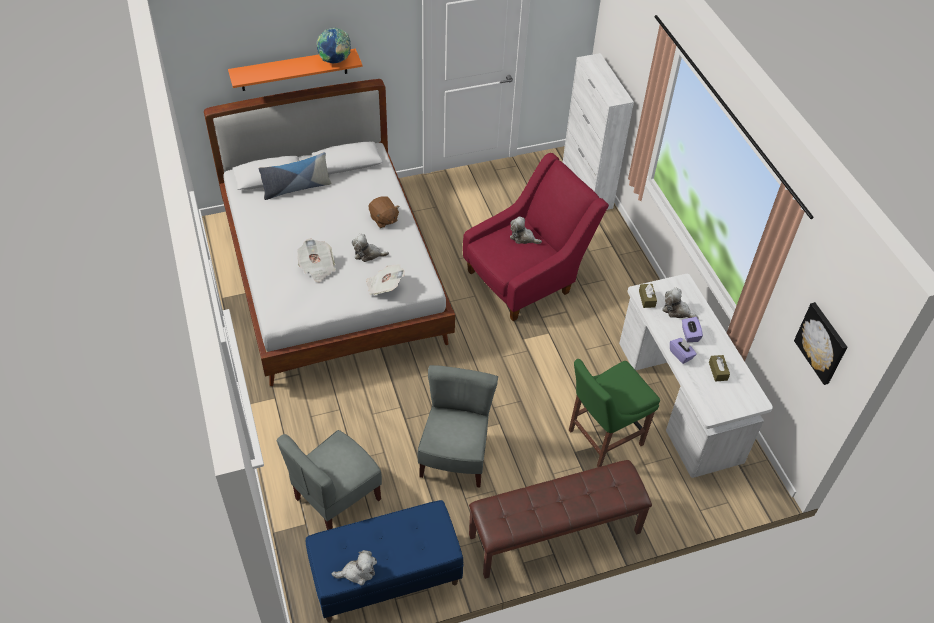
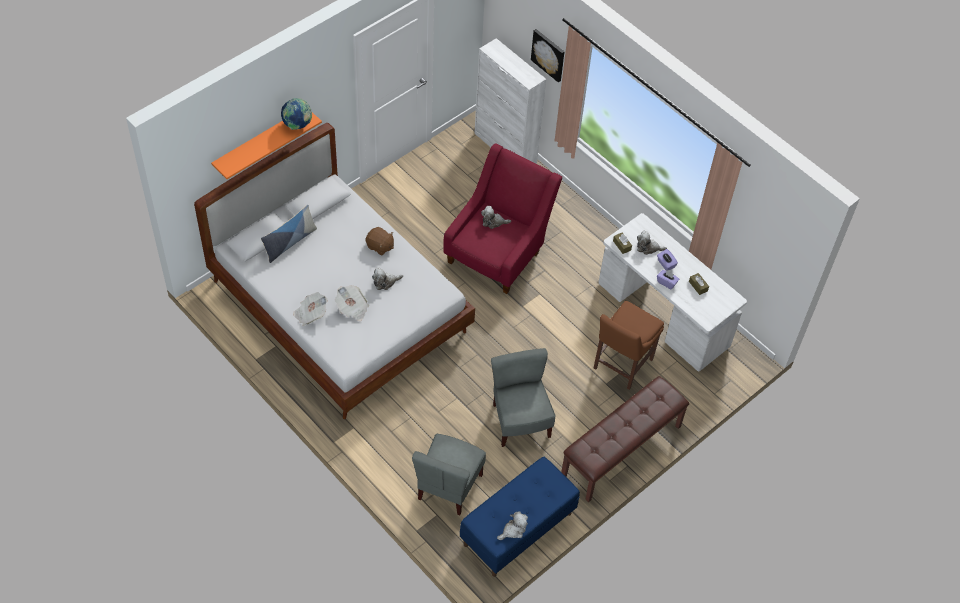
camera: 25 degrees left, 5 degrees up
newspaper [366,264,405,295] -> newspaper moved to [293,292,328,326]
green chair [569,359,660,467] -> brown chair [594,301,664,390]
picture [794,302,847,385] -> picture moved to [531,29,564,83]

